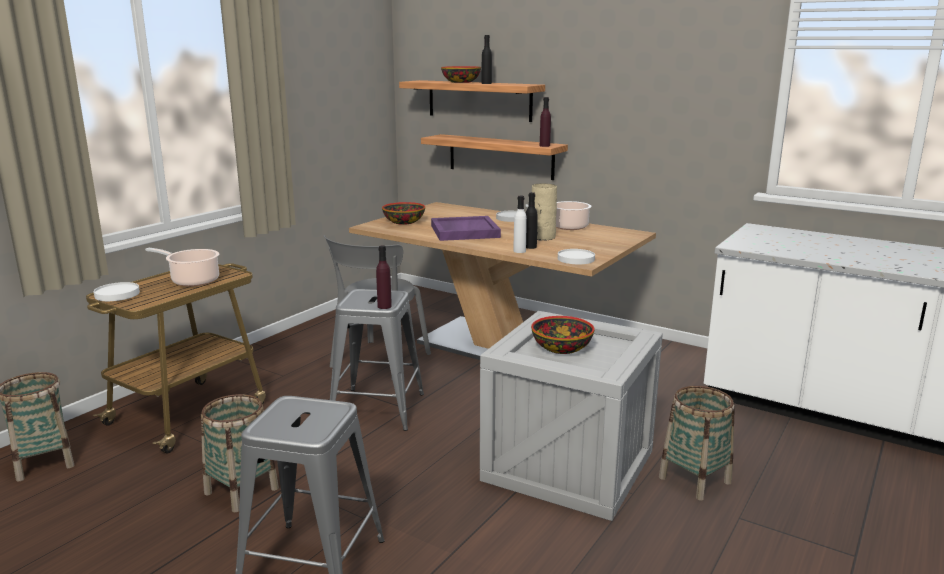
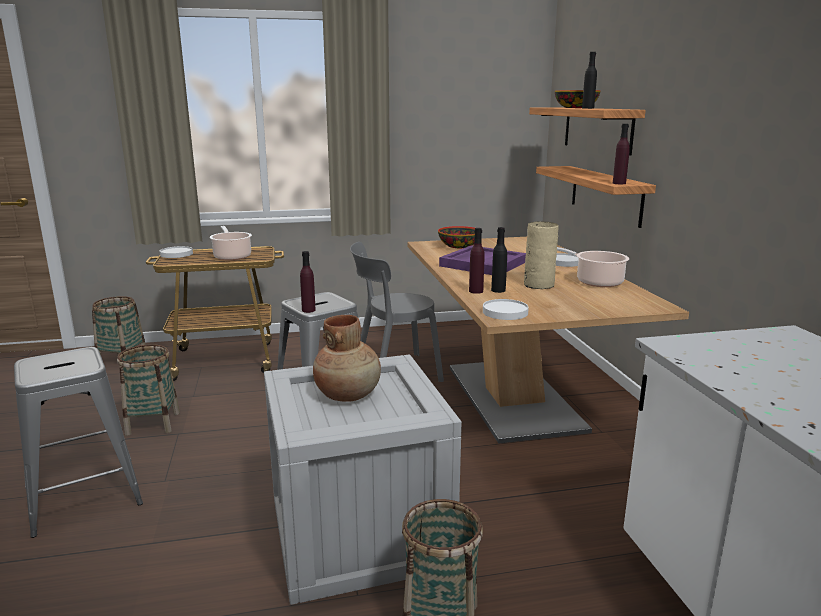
camera: 45 degrees right, 0 degrees up
white bottle [514,196,527,253] -> purple bottle [469,228,485,294]
bowl [531,316,594,354] -> brown vase [313,315,381,402]

